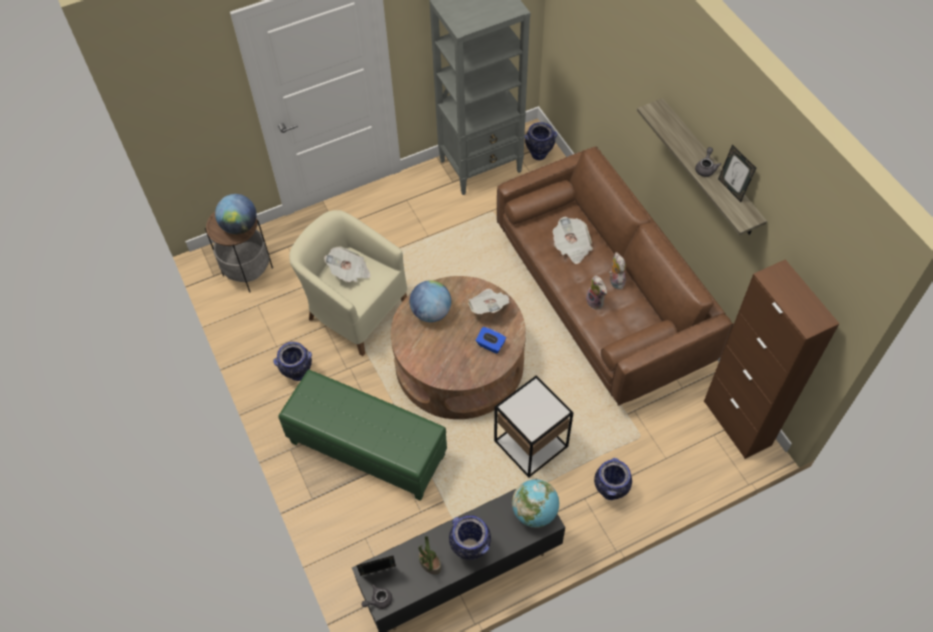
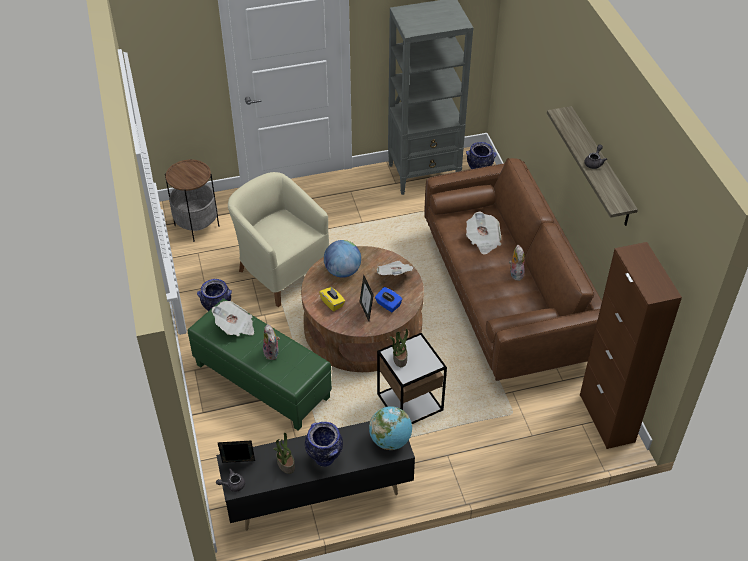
camera: 10 degrees right, 10 degrees down
globe [215,194,257,234] -> none
newspaper [324,246,371,282] -> newspaper moved to [212,301,254,336]
plush toy [586,275,607,309] -> plush toy moved to [262,324,280,360]
vase [594,458,632,500] -> none
picture frame [718,145,756,202] -> picture frame moved to [359,275,374,321]
none -> yellow tissue box [319,287,345,311]
none -> potted plant [390,329,408,367]

